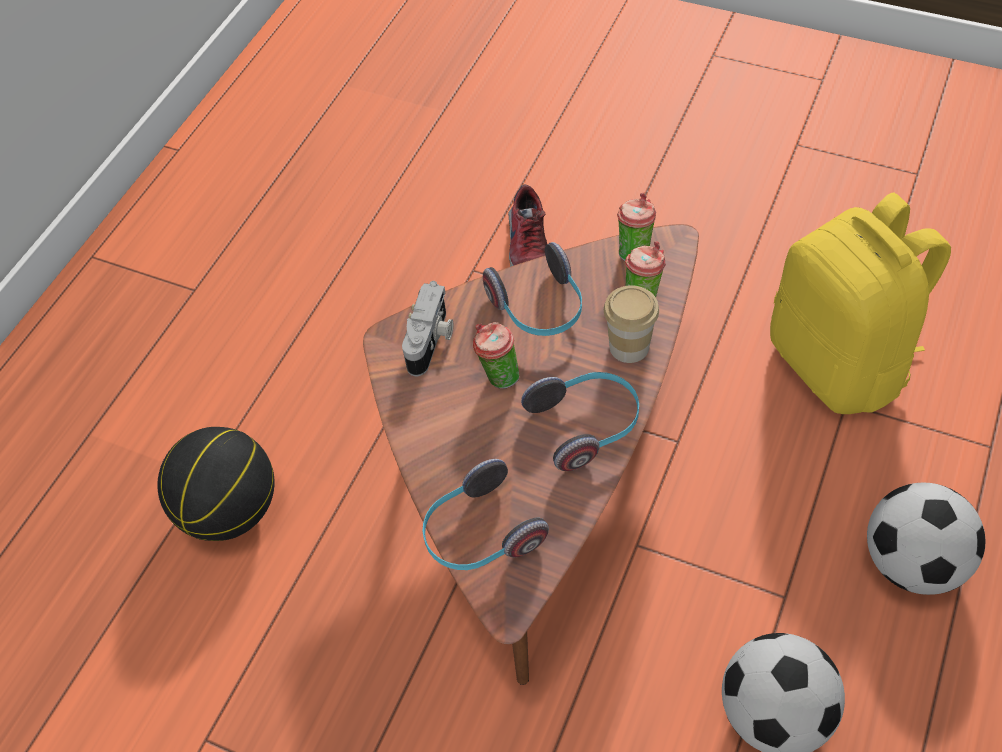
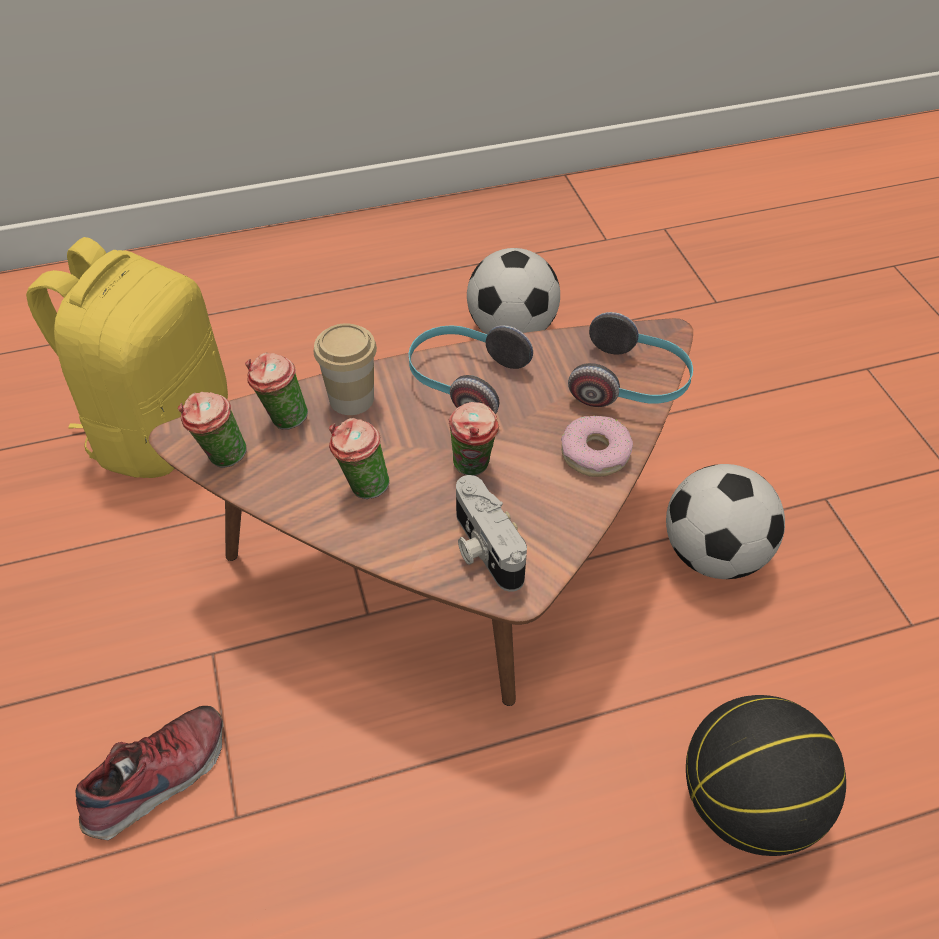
camera: 135 degrees left, 5 degrees down
camera [402,281,453,376] -> camera turned 90 degrees counterclockwise [456,475,527,592]
headphones [483,242,582,336] -> cup [329,418,390,499]
football [867,483,985,595] -> football moved to [666,464,785,579]
none -> donut [561,416,633,477]

